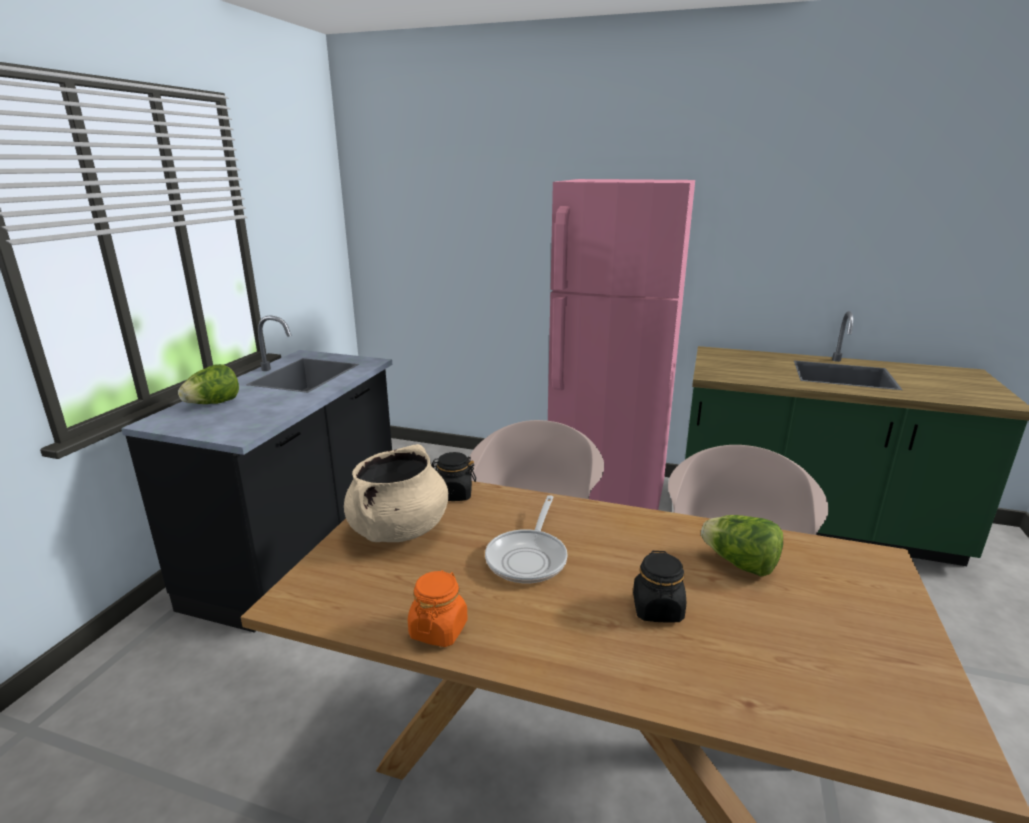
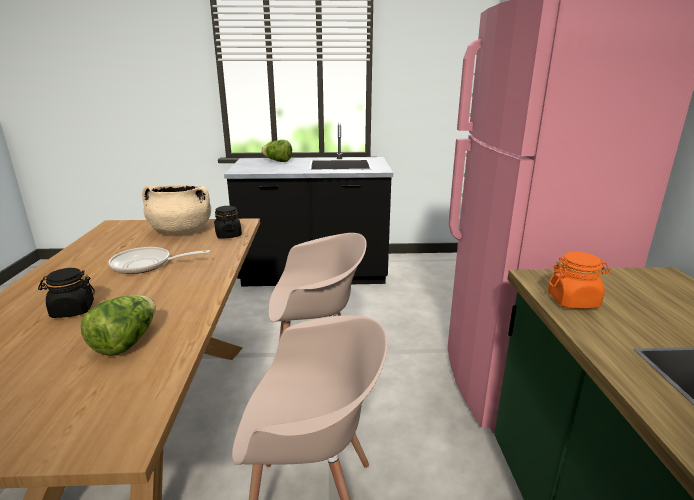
camera: 70 degrees right, 0 degrees up
orange jar [408,570,468,647] -> orange jar moved to [548,252,610,309]

